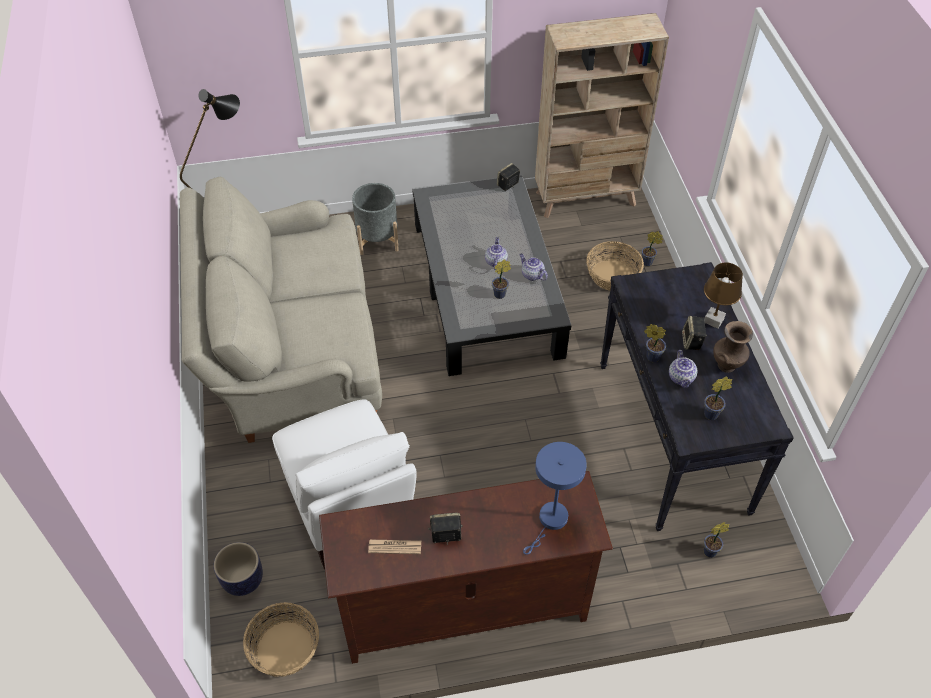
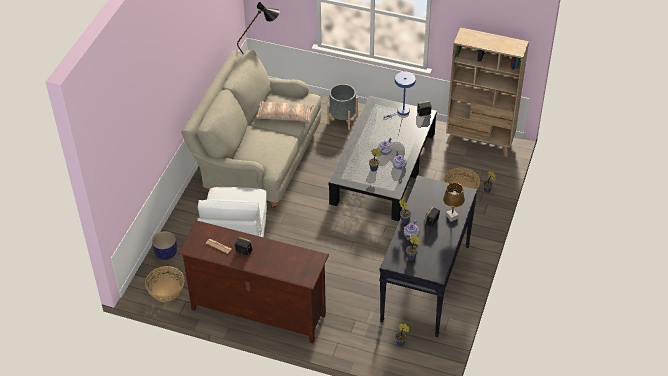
camera: 30 degrees right, 5 degrees down
blue table lamp [523,442,587,555] -> blue table lamp moved to [384,71,416,118]
brown vase [713,321,753,373] -> none
none -> pillow [255,101,314,122]

